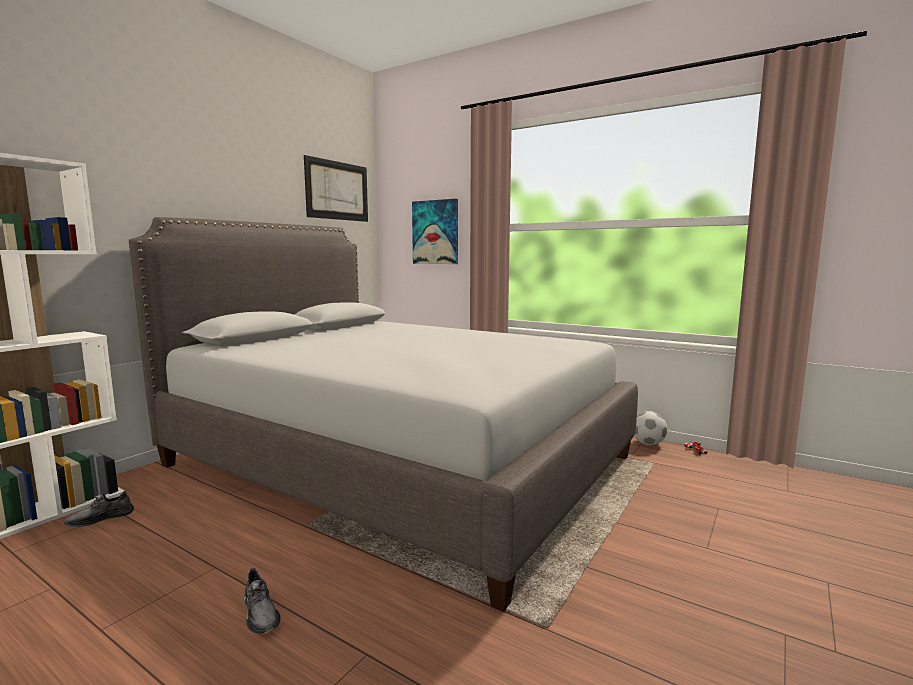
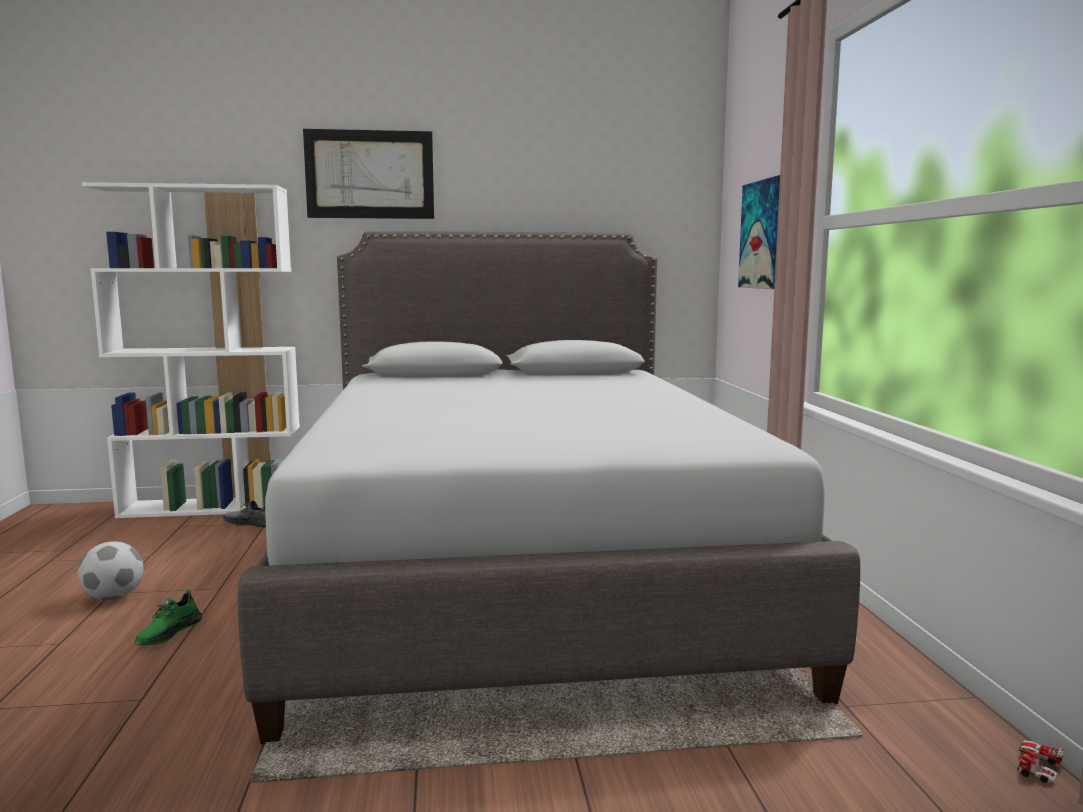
camera: 50 degrees right, 0 degrees up
grey shoe [244,568,280,634] -> green shoe [135,590,202,645]
picture [304,155,368,222] -> picture moved to [303,129,434,219]
football [634,411,667,445] -> football moved to [78,541,143,600]

